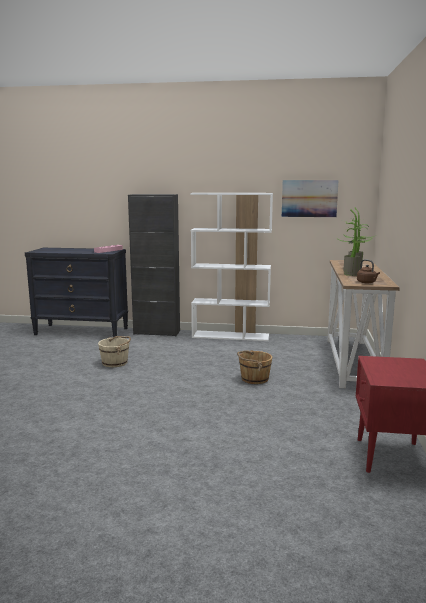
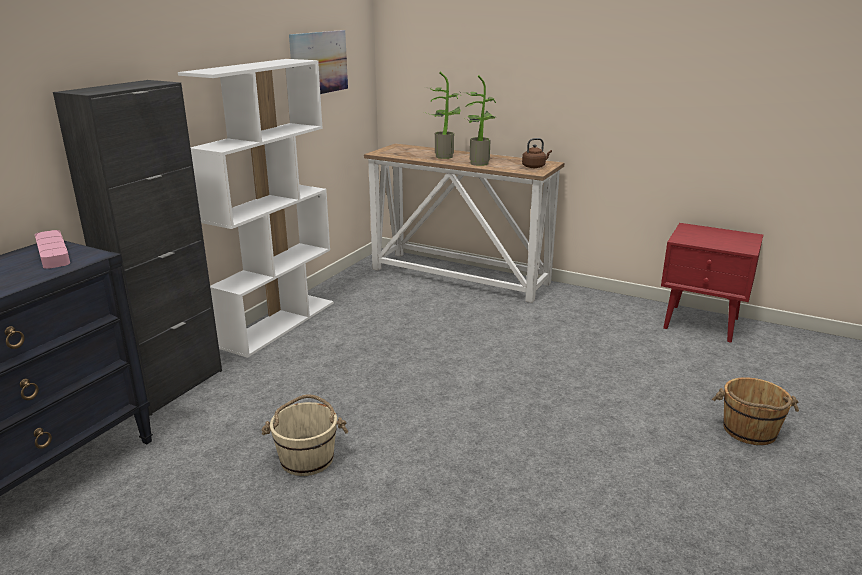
camera: 70 degrees left, 10 degrees up
brown bucket [237,350,272,384] -> brown bucket moved to [712,377,799,445]

